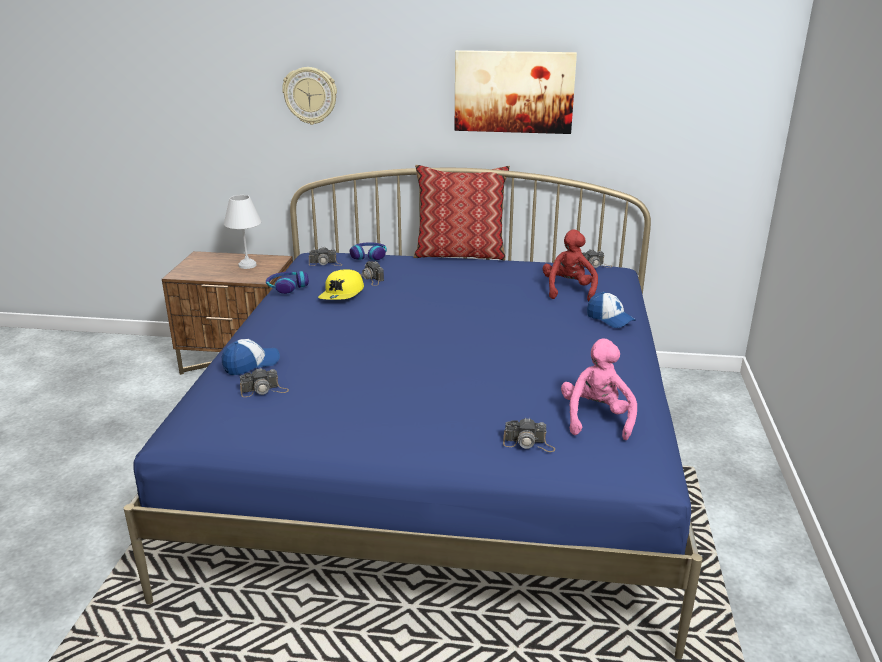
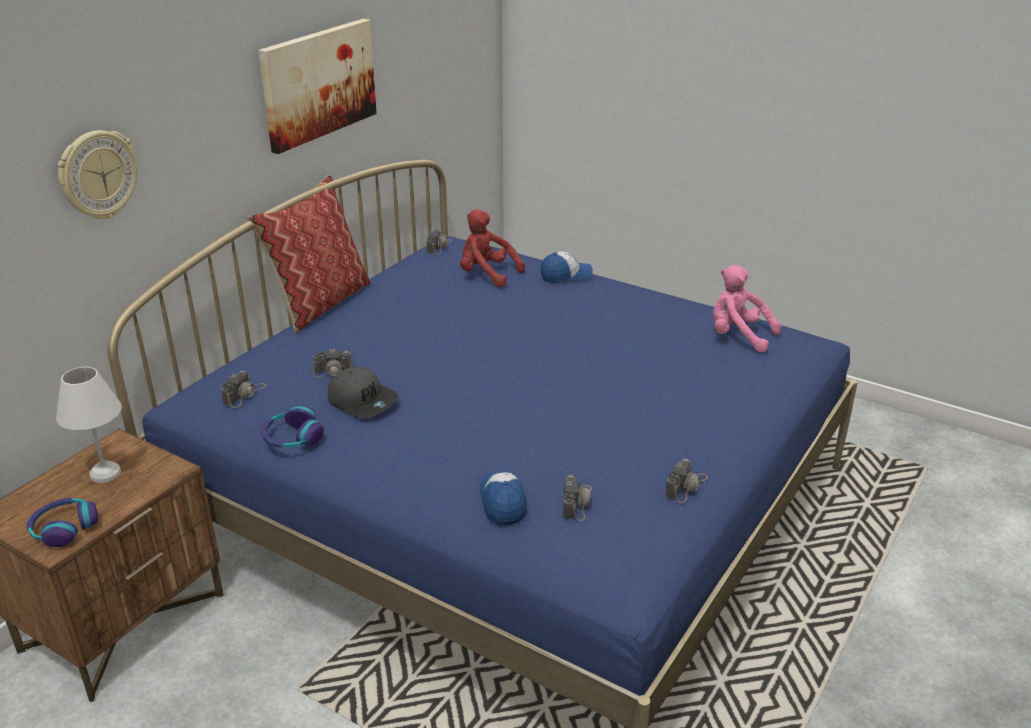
camera: 65 degrees left, 5 degrees up
yellow cap [318,269,364,300] -> grey cap [328,367,398,418]
headphones [350,242,387,260] -> headphones moved to [27,498,98,547]
camera [503,419,555,452] -> camera moved to [665,458,708,503]

